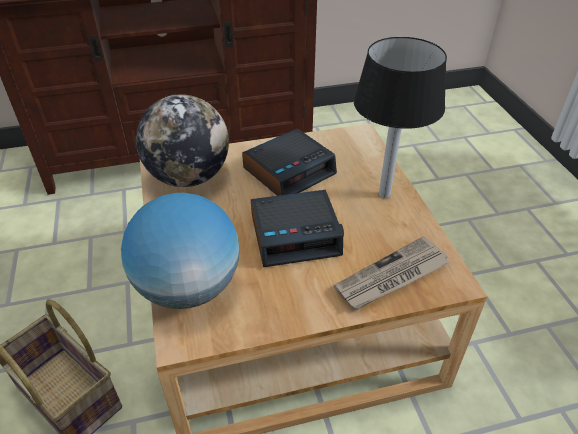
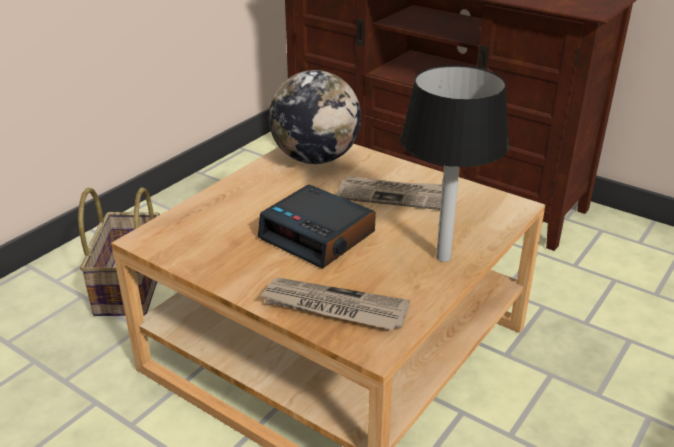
camera: 50 degrees right, 10 degrees down
globe [121,193,240,309] -> none
alarm clock [242,129,337,196] -> newspaper [336,176,442,210]

